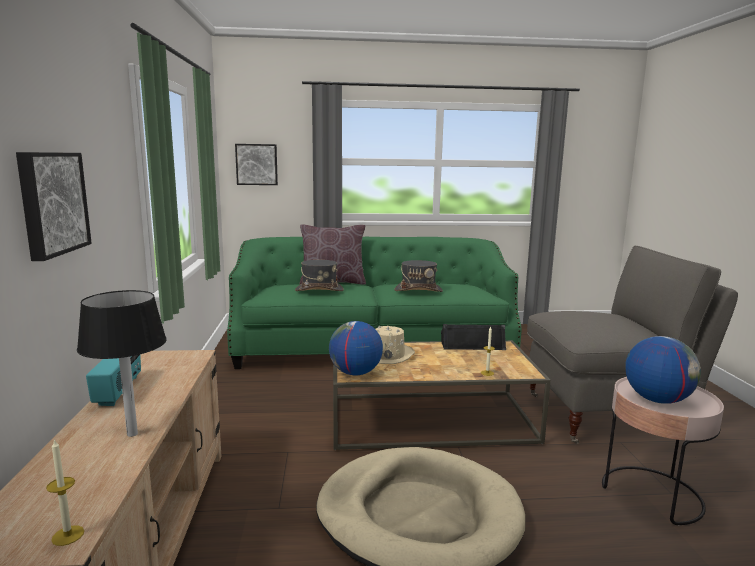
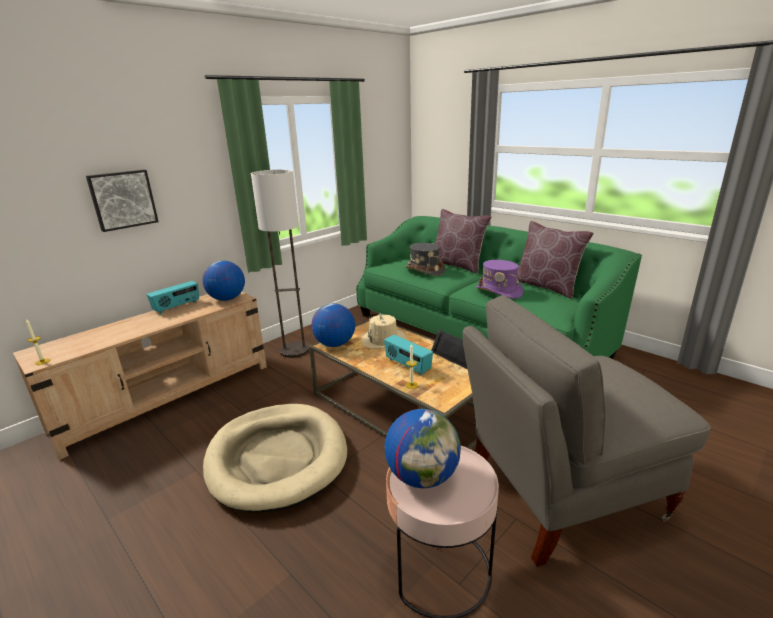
camera: 50 degrees right, 10 degrees up
black table lamp [77,290,167,437] -> none
picture [235,144,278,185] -> none
grey hat [394,260,443,292] -> purple hat [476,260,523,299]
grey armchair [527,246,738,444] -> grey armchair turned 120 degrees clockwise [462,295,711,567]
none -> globe [203,261,245,301]
none -> floor lamp [251,169,309,358]
none -> radio [384,335,433,375]
none -> brown pillow [517,221,594,299]

